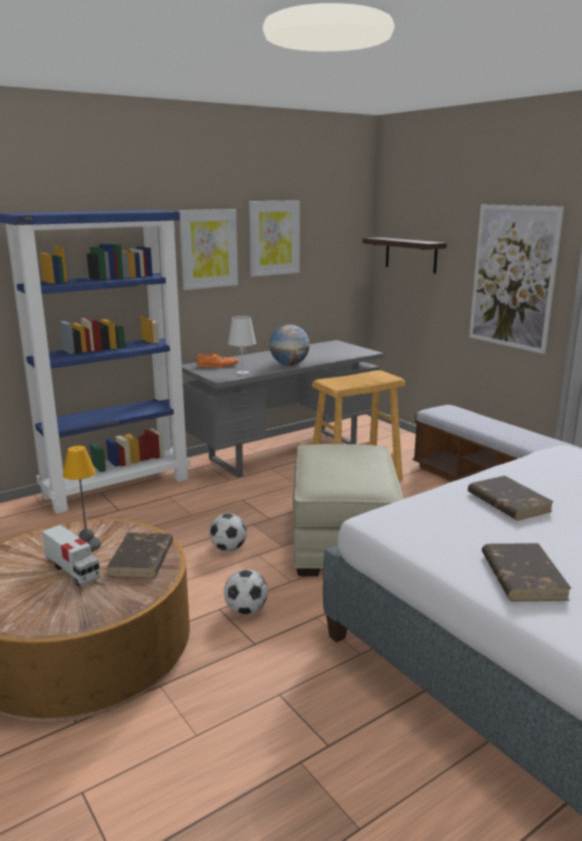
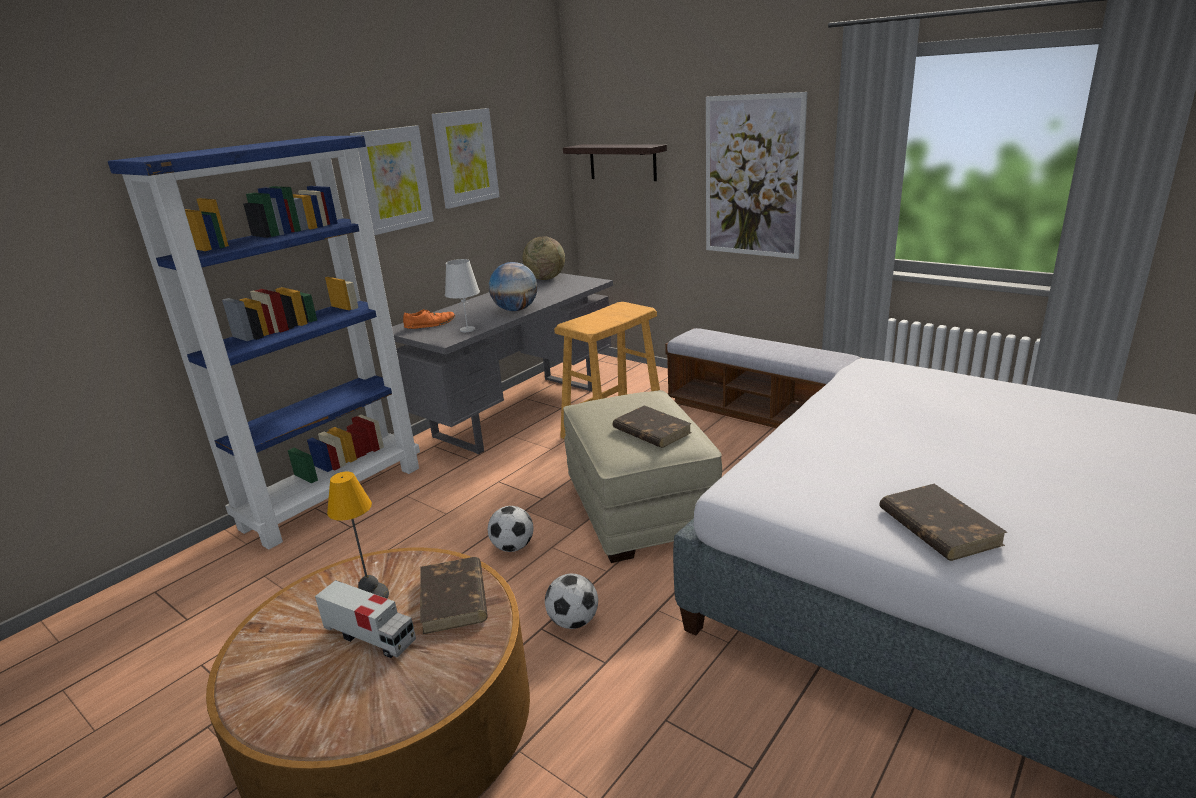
camera: 15 degrees left, 5 degrees up
brown book [468,476,554,521] -> brown book moved to [613,405,692,448]
none -> globe [522,236,565,280]

